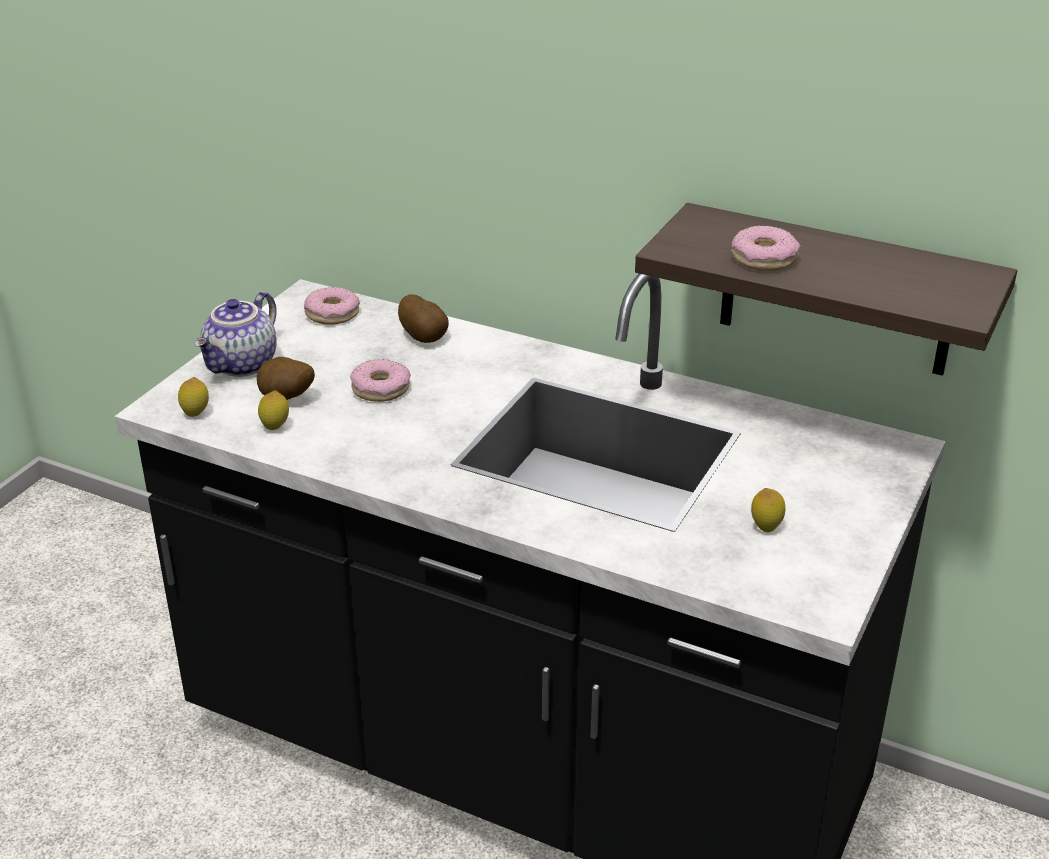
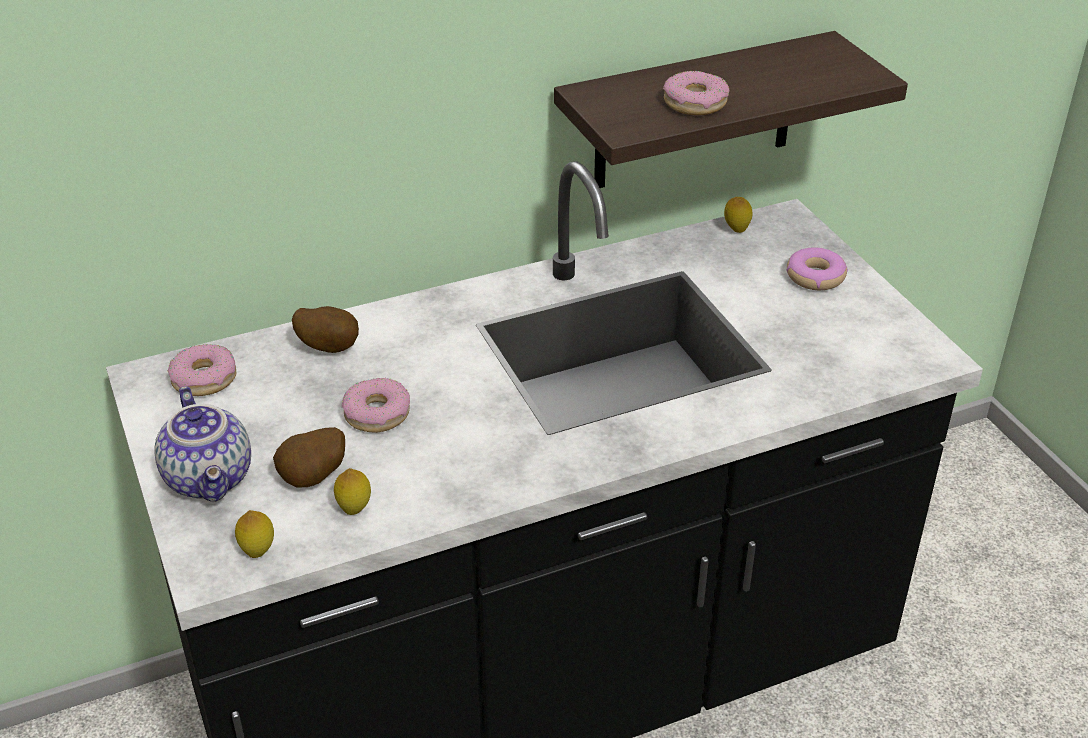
camera: 50 degrees left, 5 degrees up
lemon [751,488,785,532] -> lemon moved to [724,197,752,233]
none -> donut [786,248,848,290]

